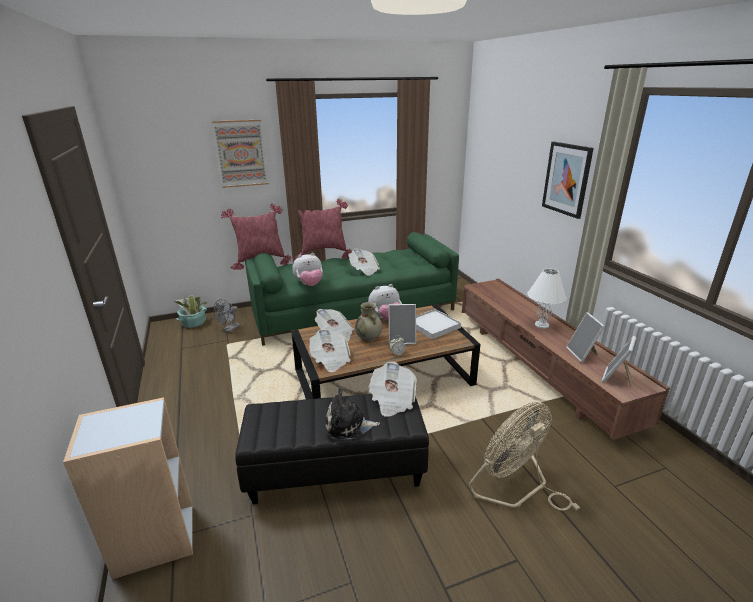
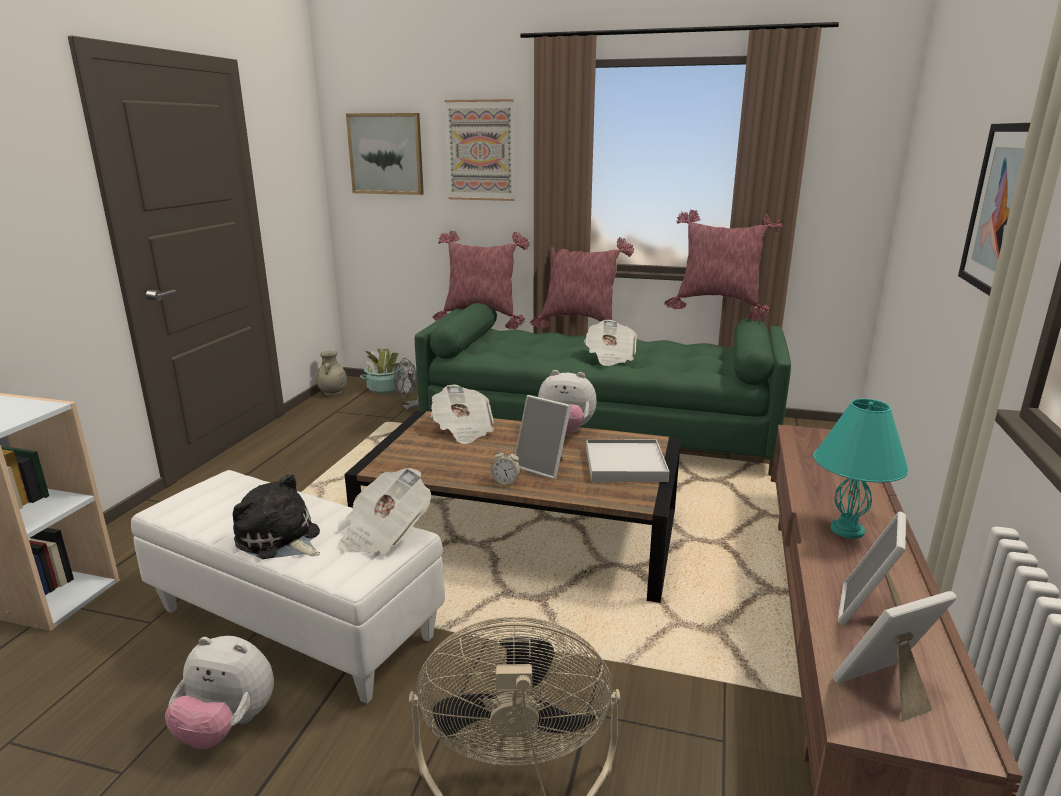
camera: 35 degrees right, 5 degrees down
black ottoman [235,394,429,504] -> white ottoman [131,470,445,704]
plush toy [292,253,323,286] -> plush toy moved to [165,636,274,749]
newspaper [309,329,351,372] -> none
beige vase [355,302,382,342] -> beige vase moved to [316,351,347,396]
white table lamp [527,269,567,329] -> turquoise table lamp [814,399,908,539]
none -> picture [346,113,424,195]
none -> red pillow [664,210,783,322]

